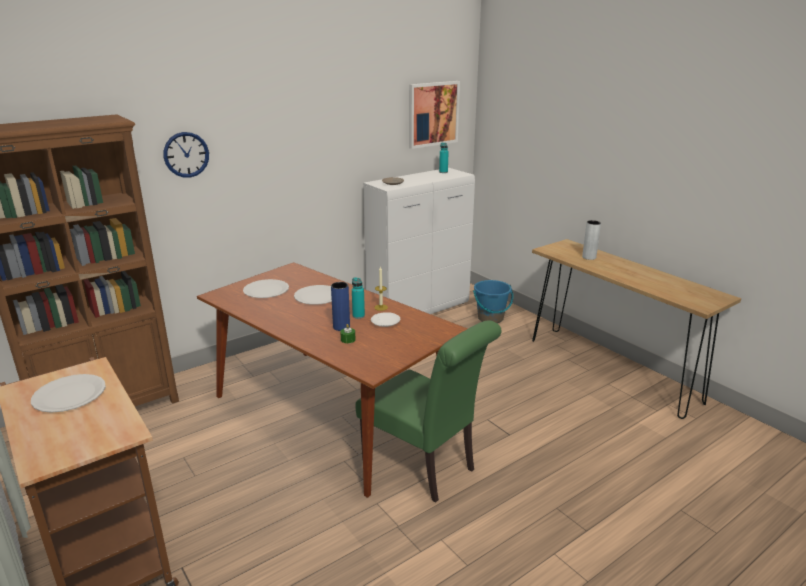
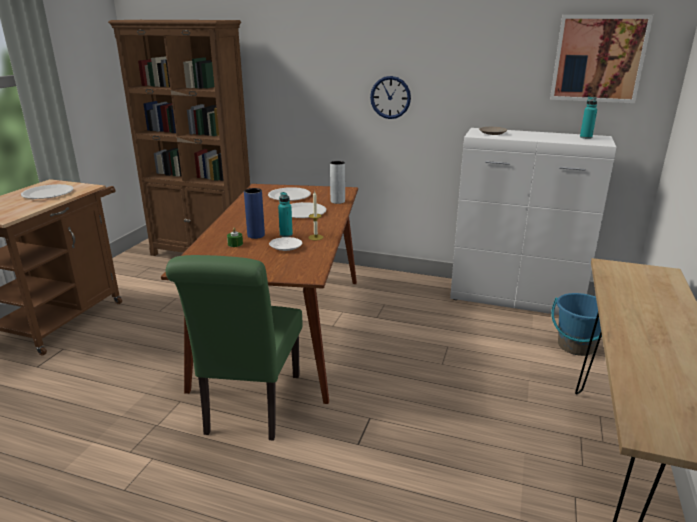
camera: 55 degrees right, 0 degrees up
wall clock [164,132,209,178] -> wall clock moved to [370,76,411,119]
grey vase [582,220,601,260] -> grey vase moved to [330,161,345,204]

